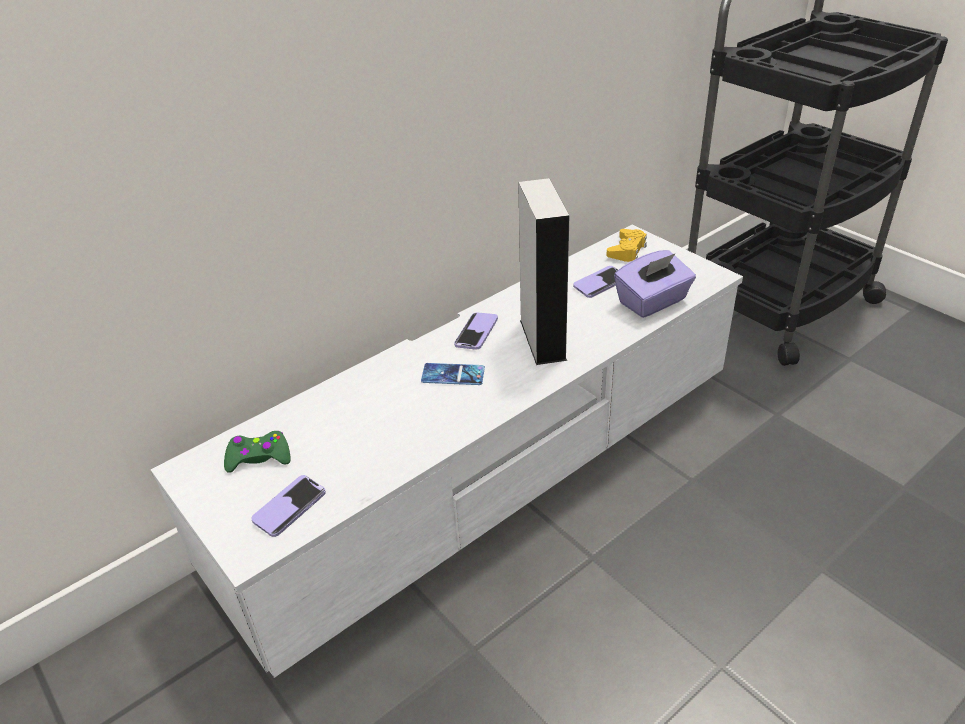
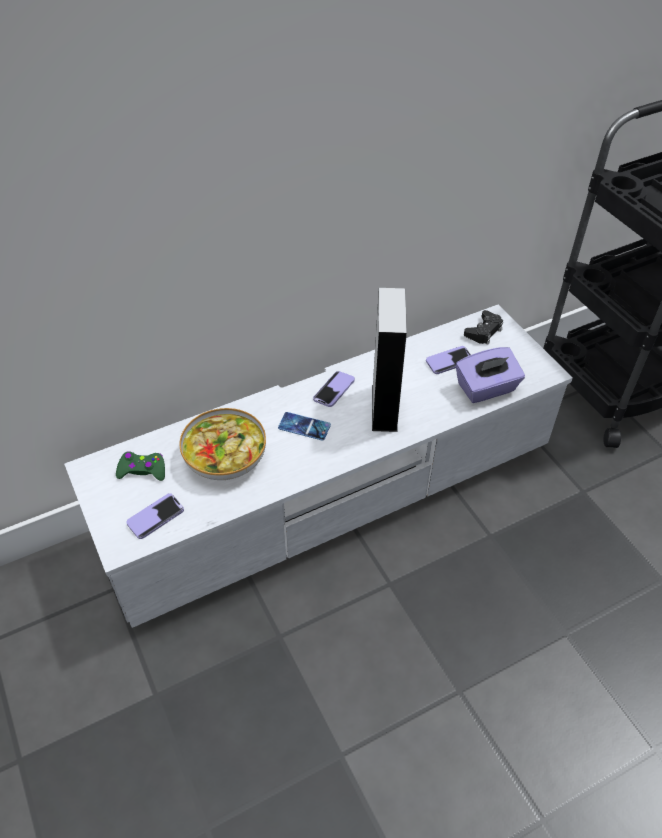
camera: 10 degrees right, 10 degrees up
yellow game controller [606,229,647,262] -> black game controller [464,310,503,345]
none -> bowl [180,408,266,480]

